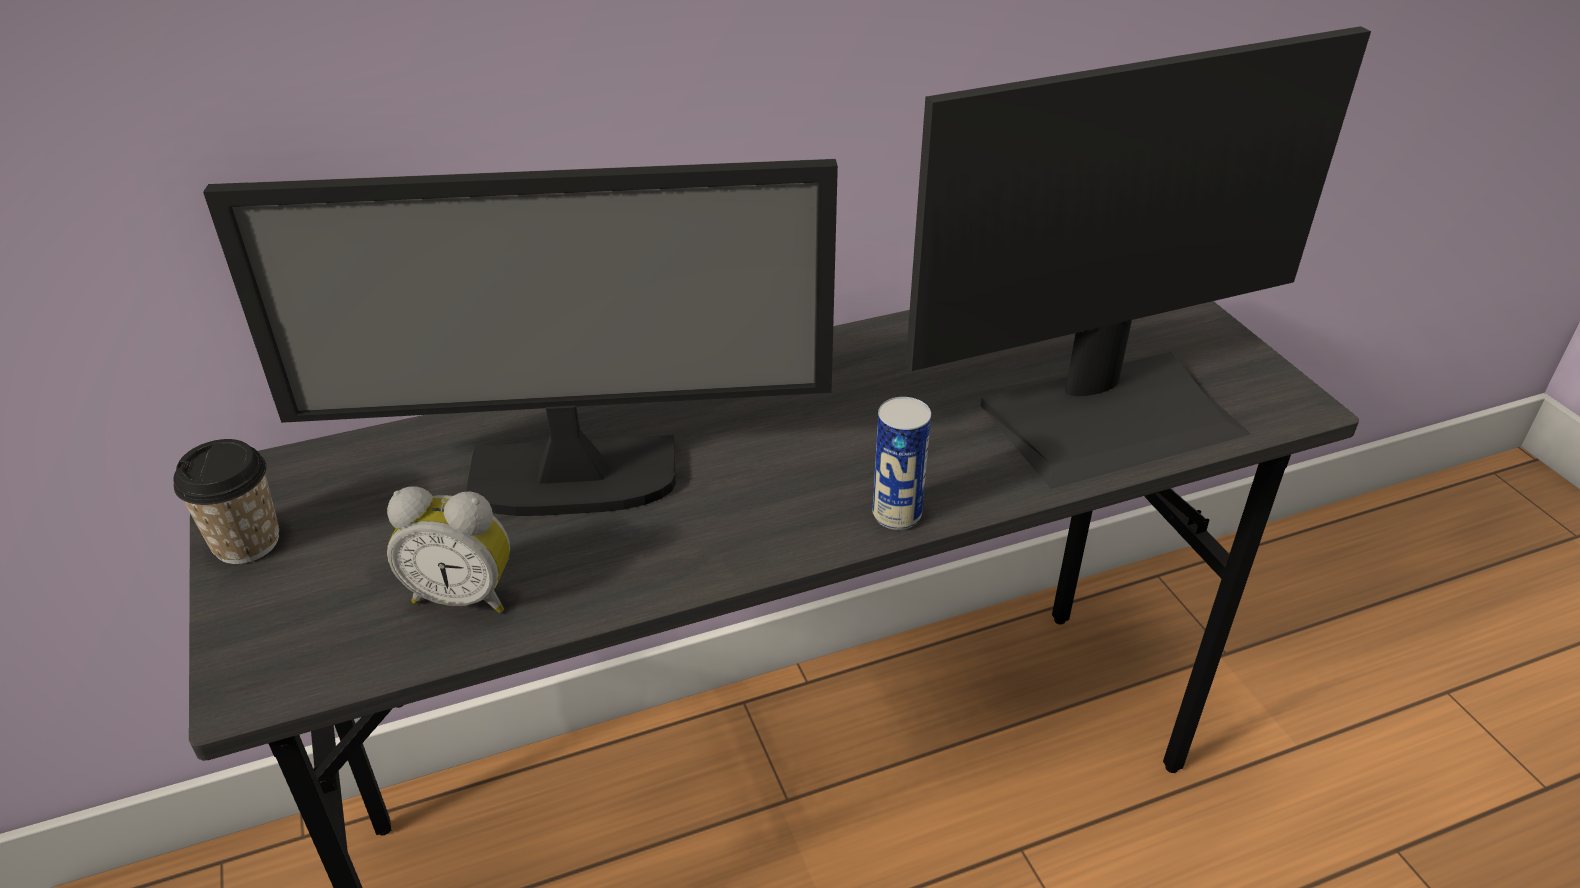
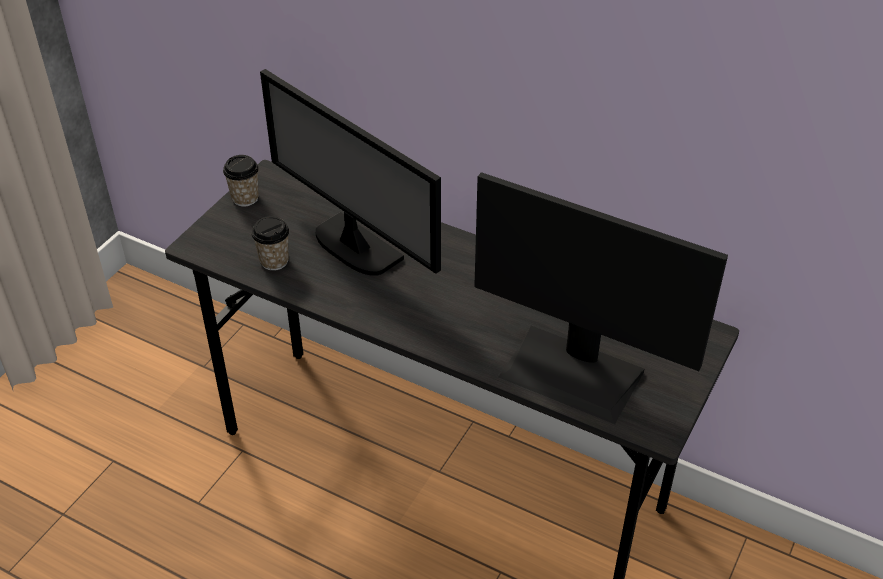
camera: 50 degrees right, 5 degrees up
alarm clock [387,486,510,613] -> cup [252,216,289,271]
can [873,397,931,530] -> none

